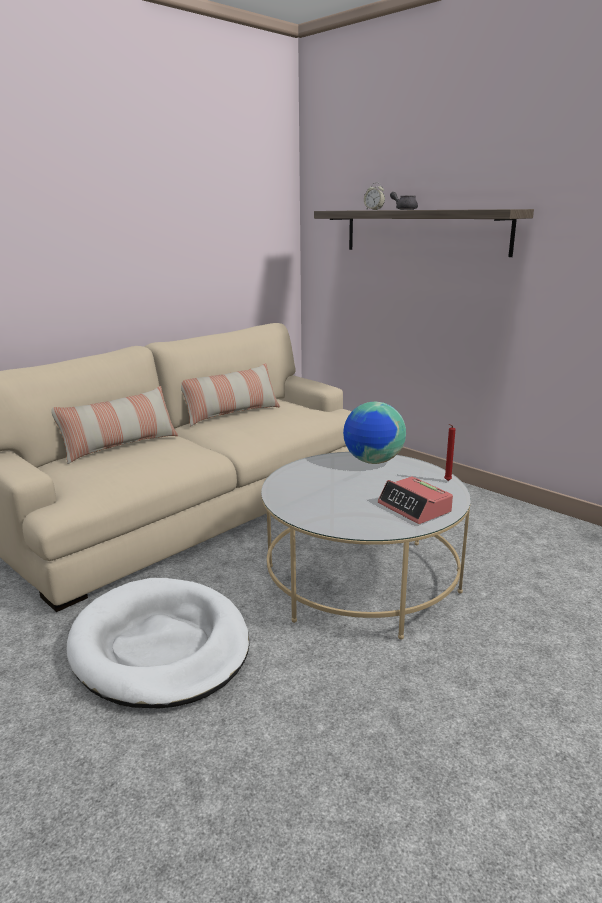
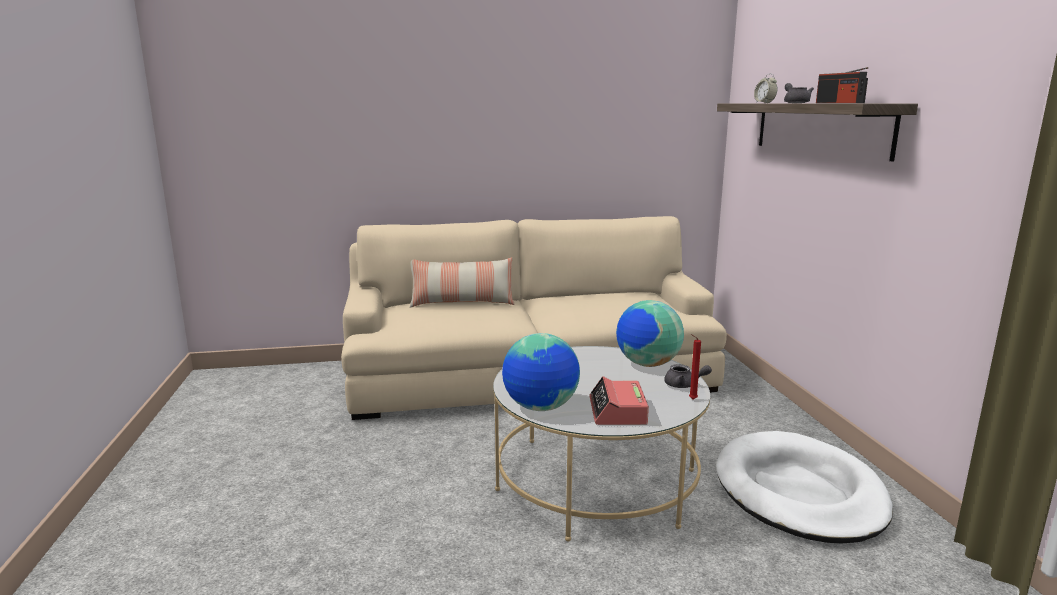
camera: 35 degrees right, 5 degrees down
white dog bed [67,578,249,708] -> white dog bed moved to [716,431,893,544]
pillow [181,363,280,426] -> none
none -> globe [502,333,580,411]
none -> grey teapot [664,364,712,388]
none -> radio [816,67,869,103]

